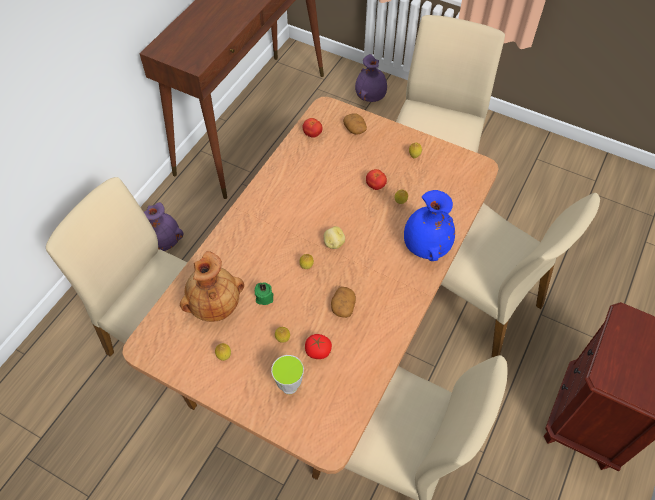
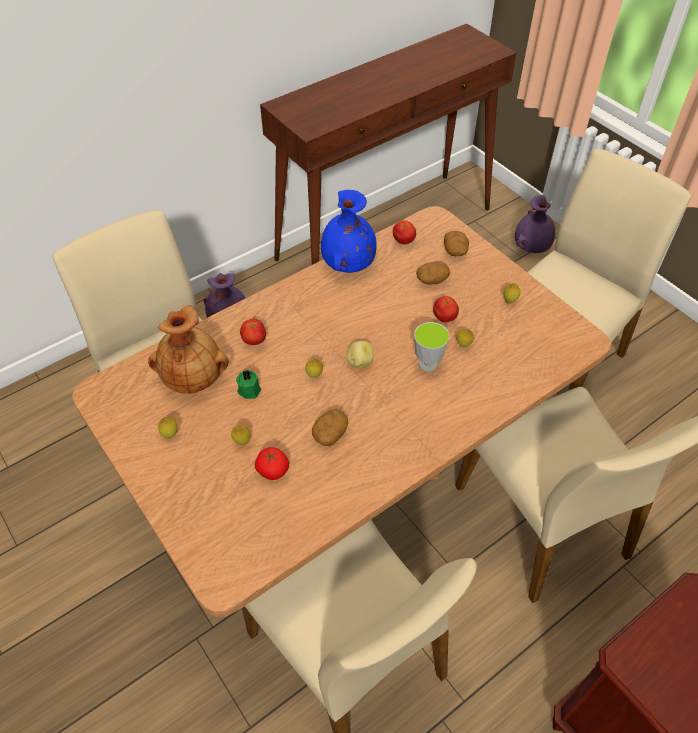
camera: 25 degrees right, 5 degrees down
cup [271,355,304,394] -> cup moved to [414,322,450,372]
blue vase [404,190,455,261] -> blue vase moved to [321,190,377,273]
none -> tomato [240,319,266,345]
none -> potato [416,261,450,284]

